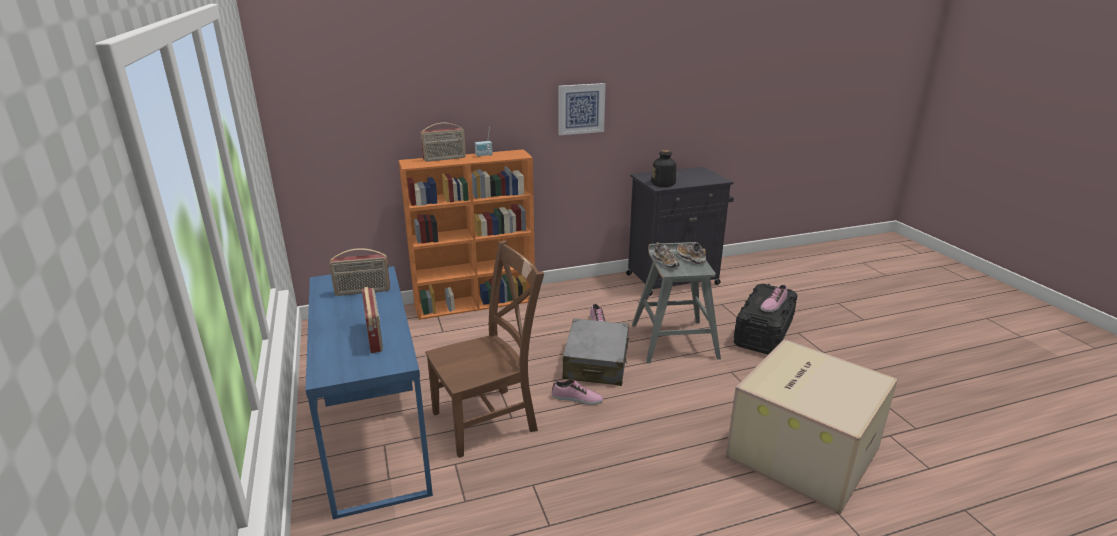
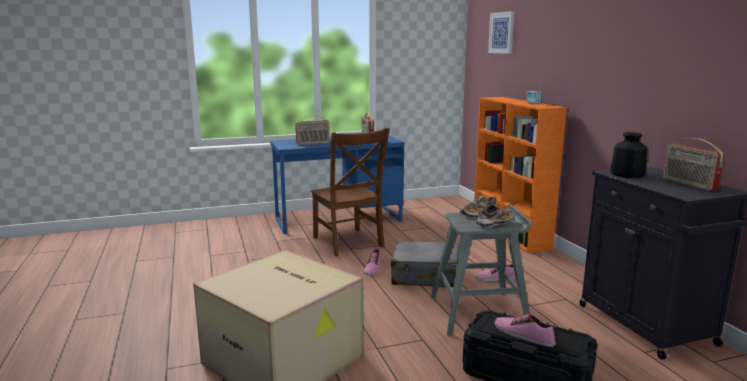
camera: 90 degrees right, 10 degrees down
radio [421,123,466,162] -> radio moved to [663,138,724,191]
picture [559,83,606,135] -> picture moved to [488,11,514,54]

